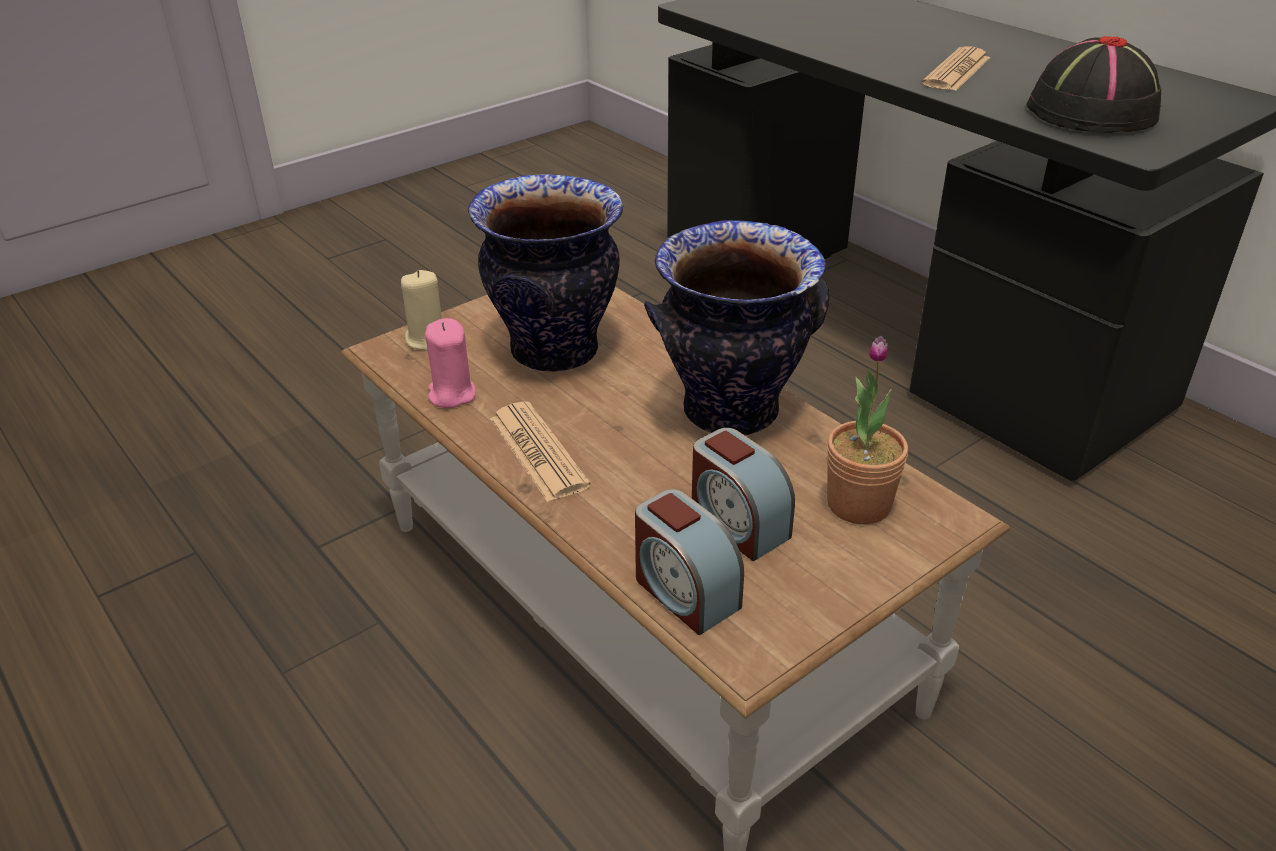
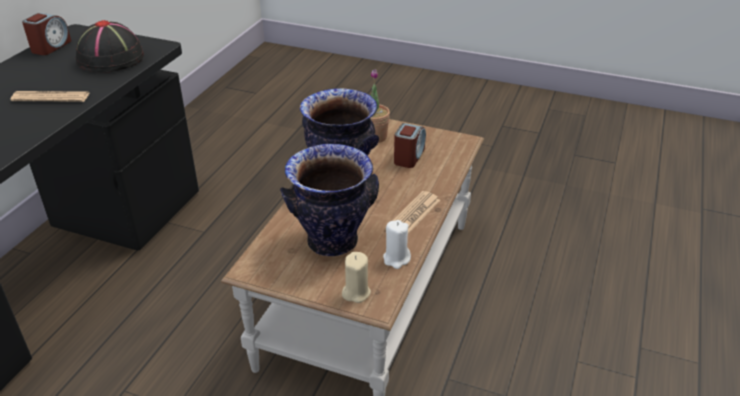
camera: 120 degrees left, 0 degrees up
pink candle [425,318,475,408] -> white candle [383,220,411,269]
alarm clock [635,489,744,635] -> alarm clock moved to [22,13,71,55]

